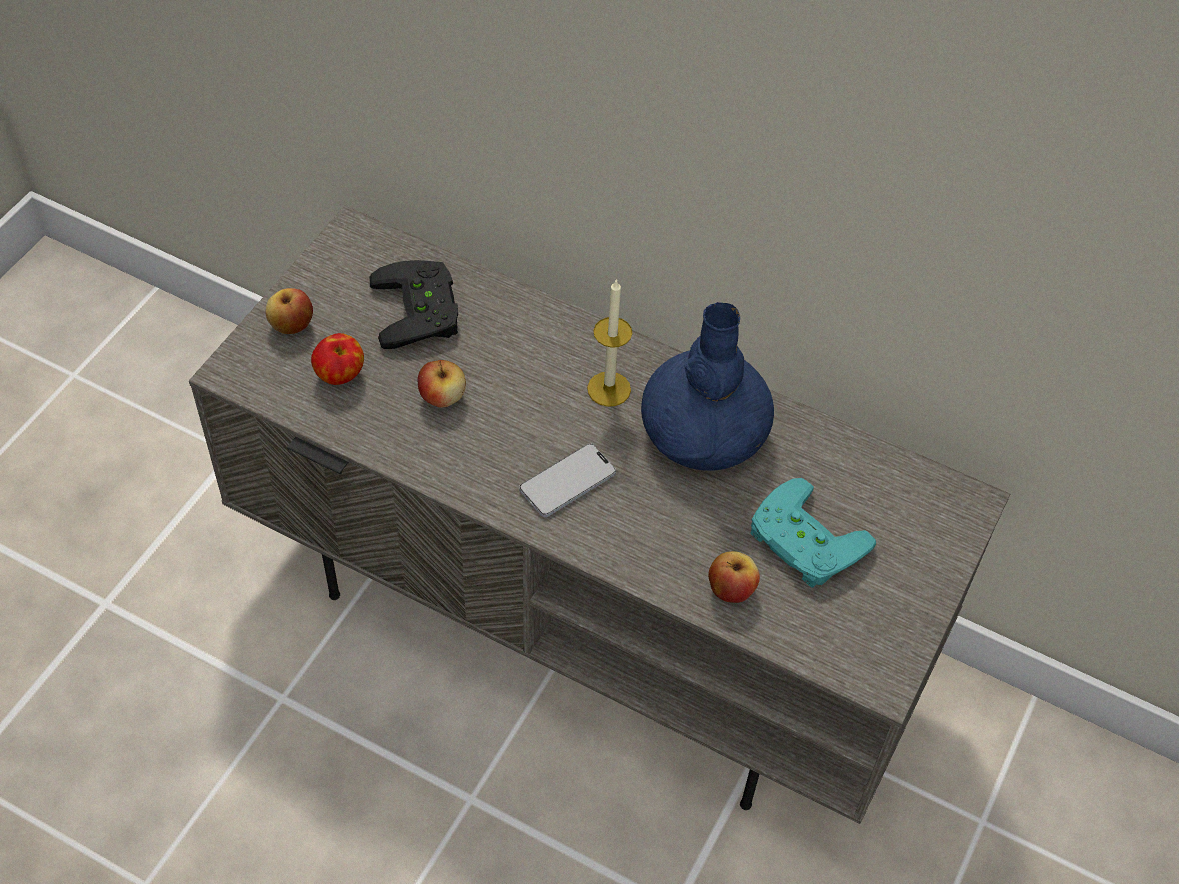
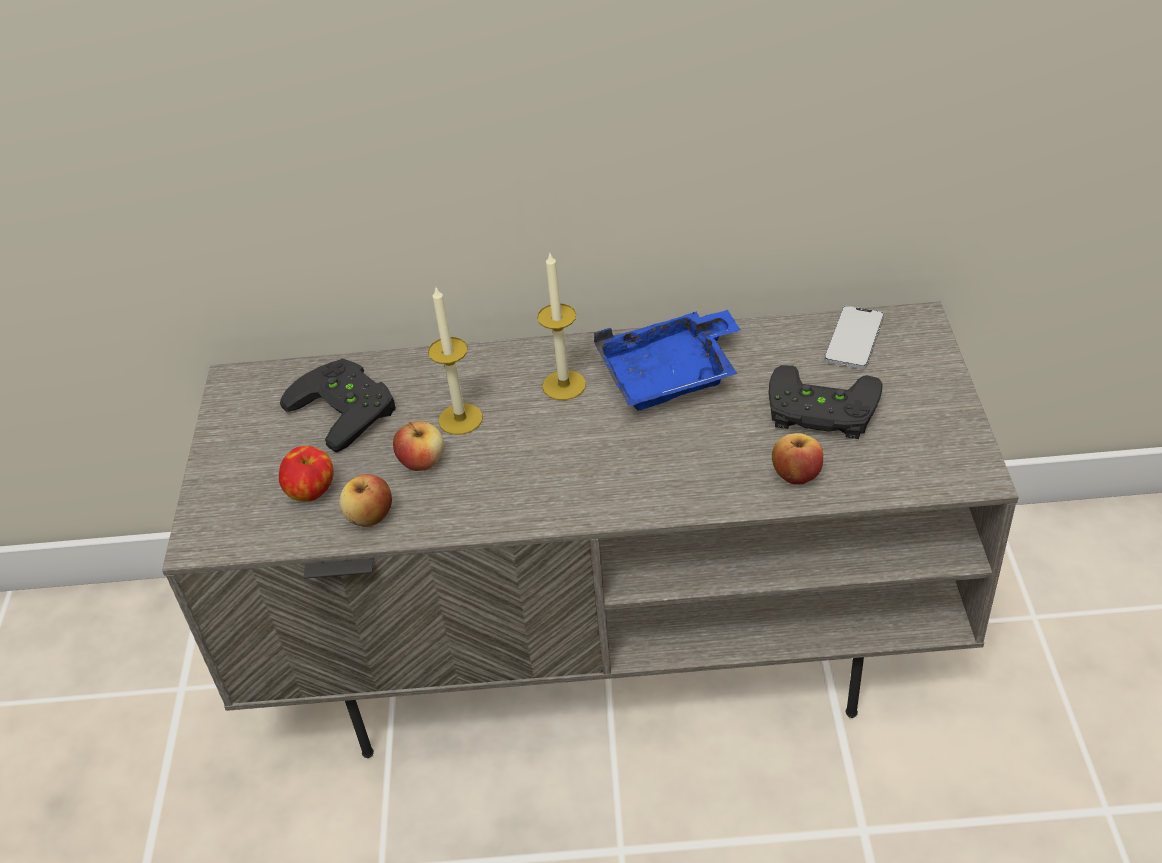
camera: 25 degrees left, 10 degrees down
apple [266,288,313,334] -> apple moved to [339,474,392,527]
phone [519,443,616,517] -> phone moved to [824,306,884,369]
blue vase [641,302,774,471] -> blue tray [594,310,741,411]
turquoise game controller [750,478,876,588] -> black game controller [768,365,883,439]
none -> candle [428,287,483,435]

